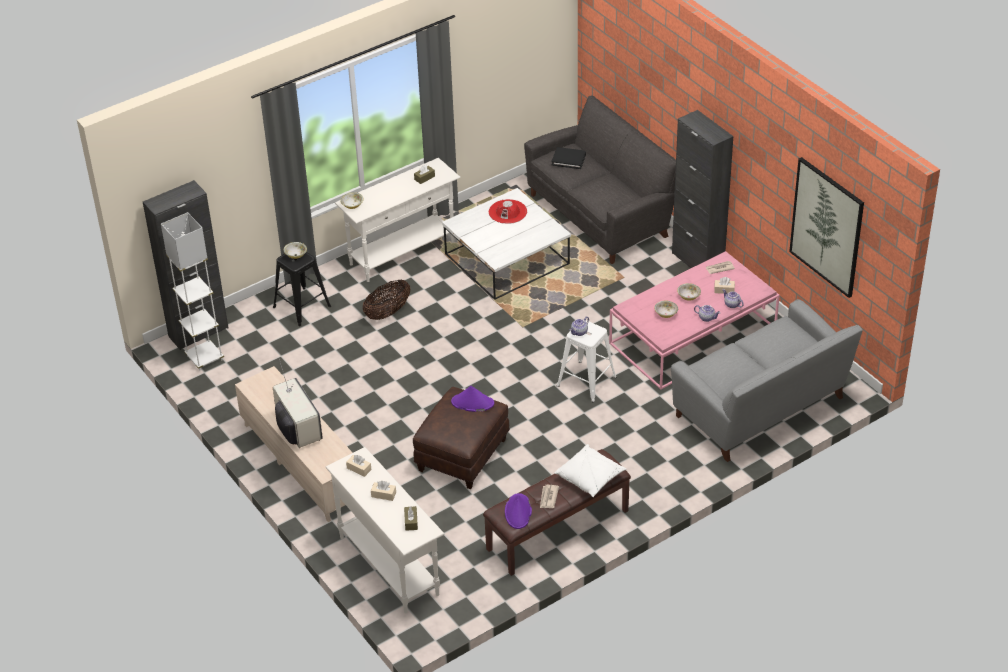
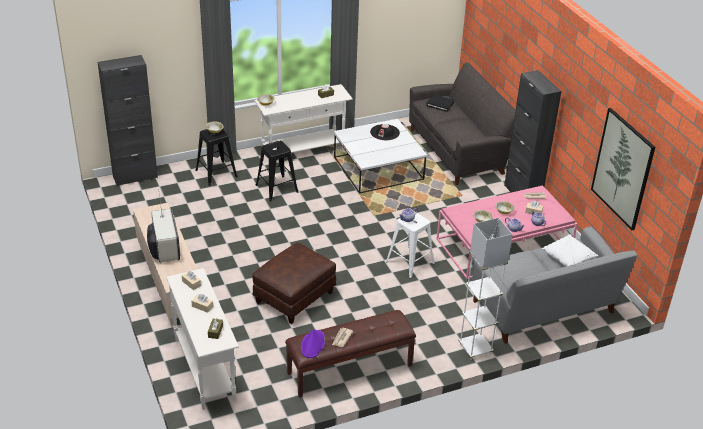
camera: 10 degrees right, 5 degrees down
white floor lamp [161,212,224,371] -> white floor lamp moved to [458,218,512,360]
basket [362,279,411,320] -> black stool [256,141,299,202]
purple hat [451,386,494,412] -> none
red hat [489,199,527,224] -> black hat [370,124,400,140]
white pillow [554,444,626,497] -> white pillow moved to [542,234,598,266]

